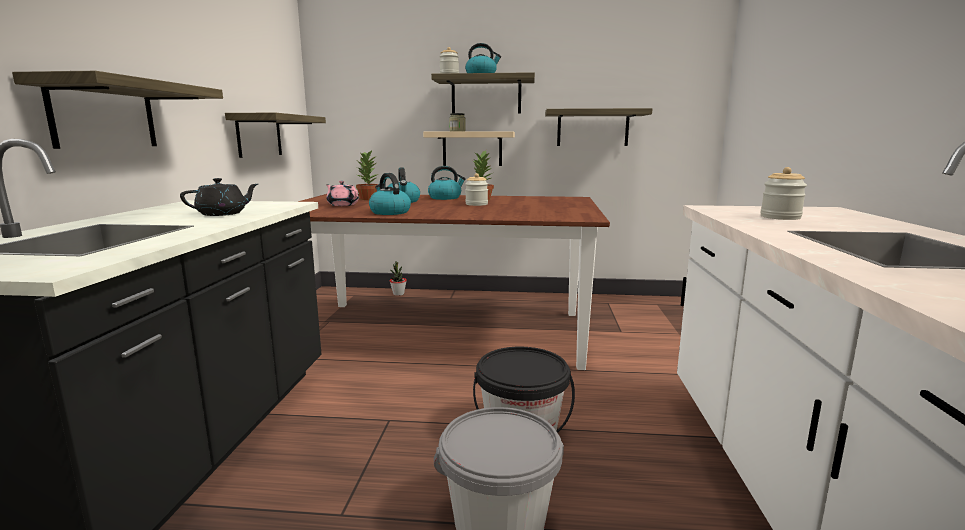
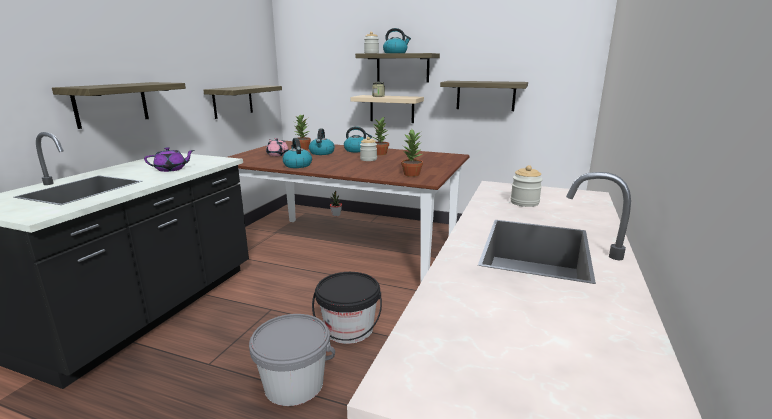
camera: 15 degrees right, 5 degrees up
black teapot [180,178,258,216] -> purple teapot [144,147,194,172]
none -> potted plant [401,129,423,177]

